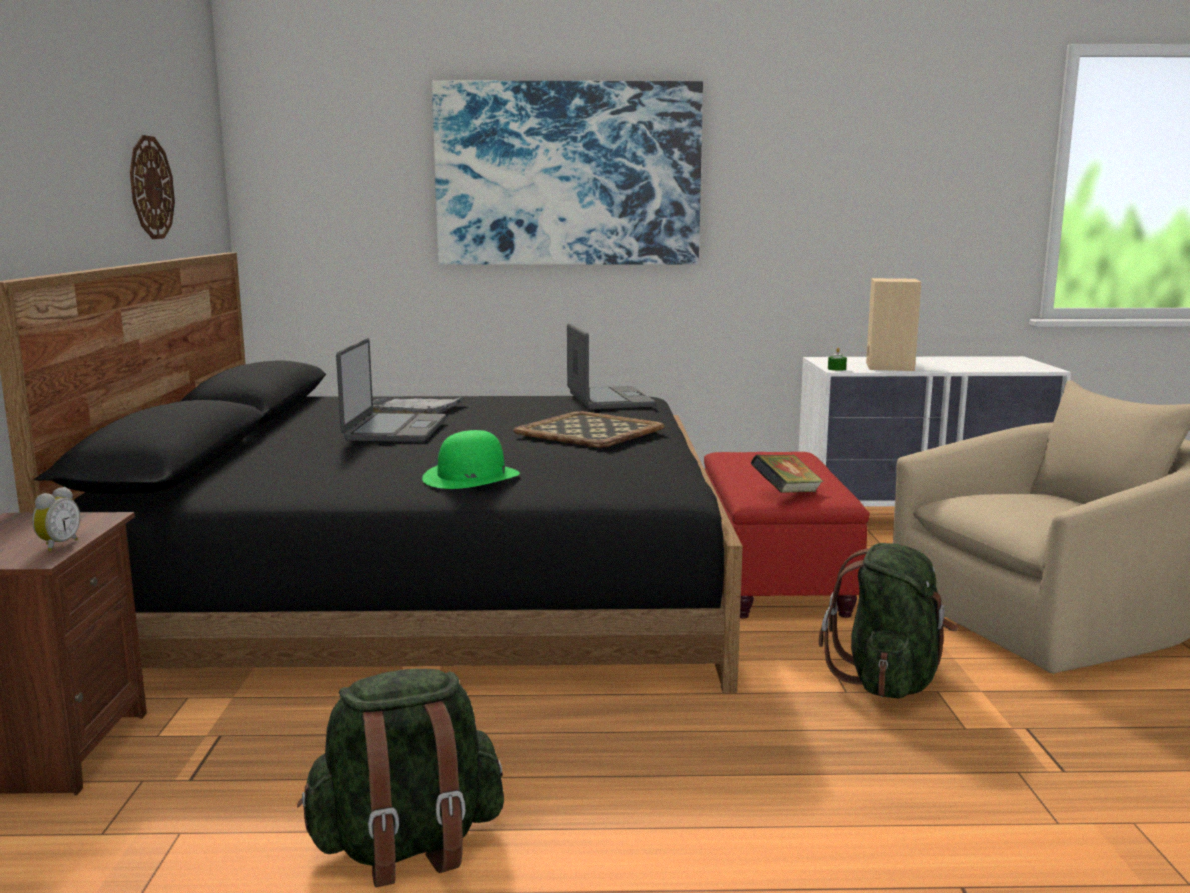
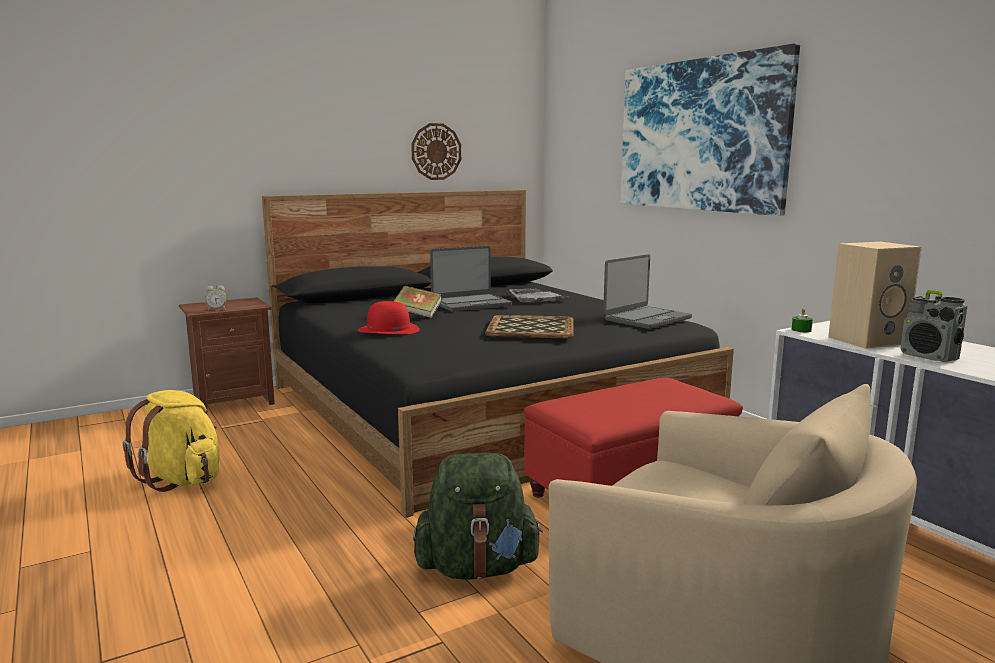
camera: 60 degrees right, 0 degrees up
green backpack [297,669,504,887] -> yellow backpack [122,390,220,492]
green hat [422,430,520,489] -> red hat [358,301,420,334]
book [751,455,824,493] -> book moved to [394,286,443,318]
none -> radio [900,290,967,362]

